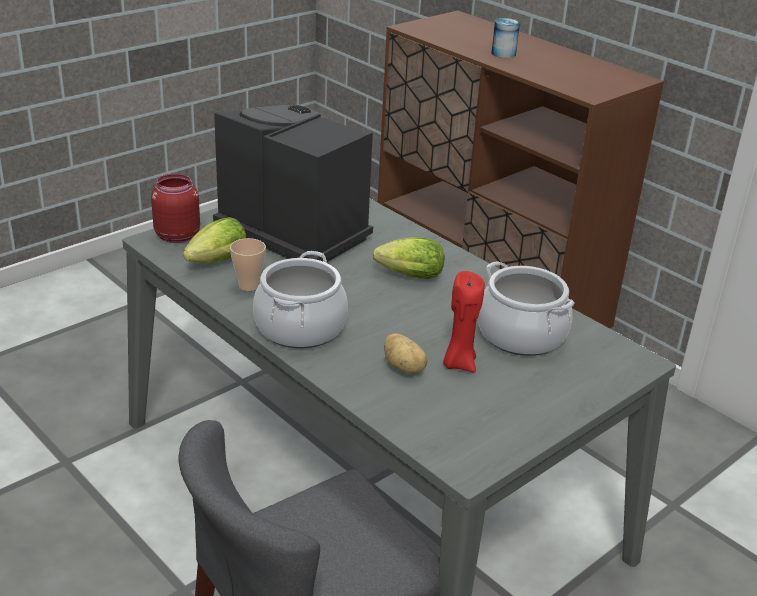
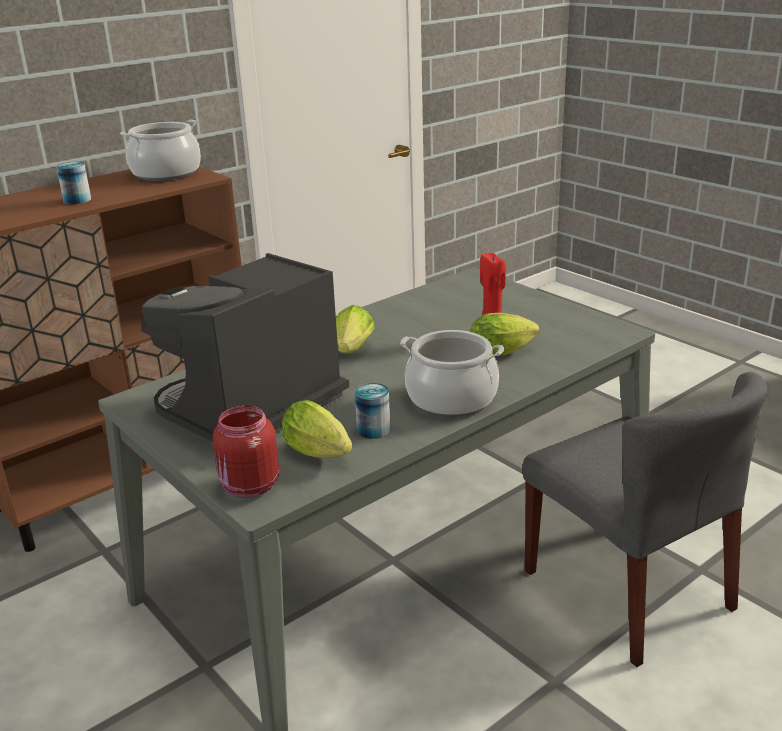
camera: 85 degrees left, 5 degrees down
cup [230,238,266,291] -> can [355,383,390,439]
potato [384,333,427,374] -> lettuce [470,313,539,356]
cooking pot [478,261,575,356] -> cooking pot moved to [120,120,201,181]

